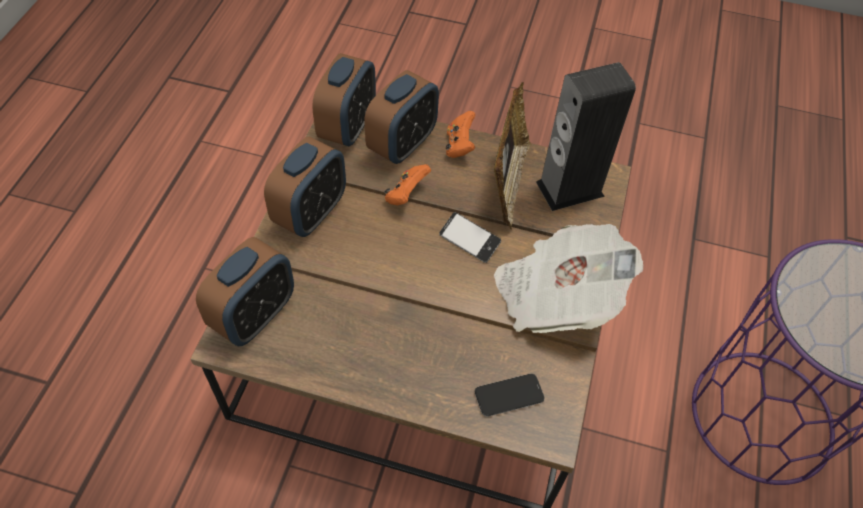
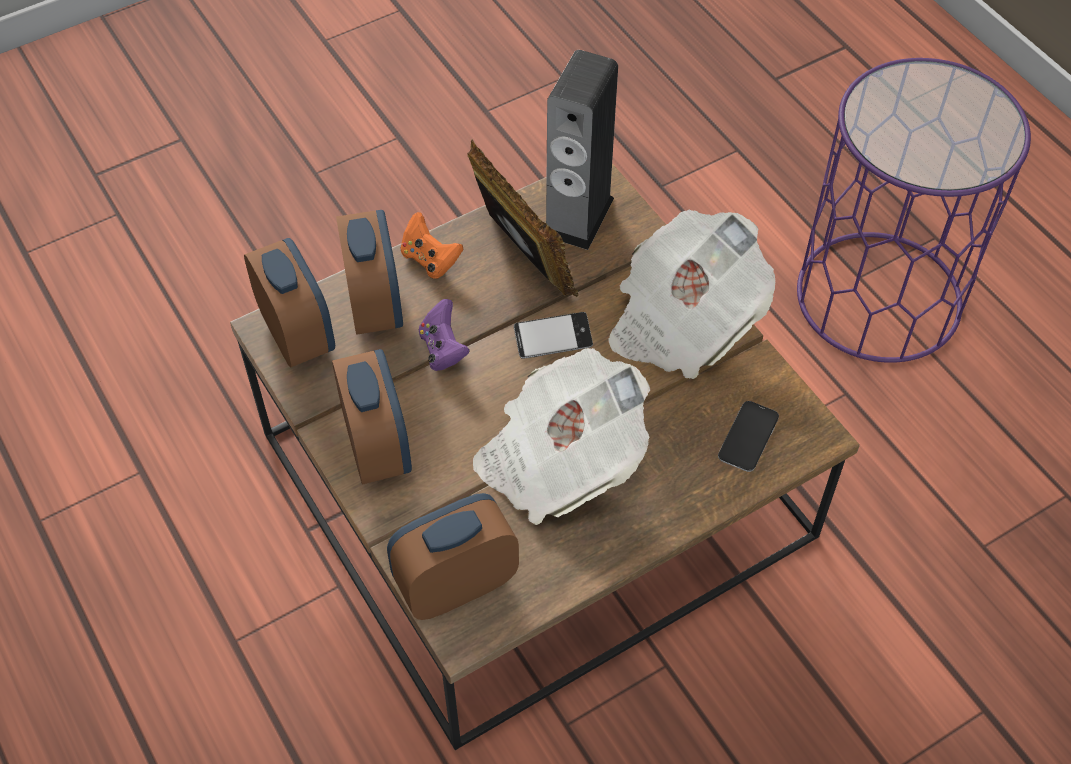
camera: 45 degrees left, 0 degrees up
alarm clock [196,237,294,346] -> alarm clock turned 105 degrees counterclockwise [387,493,519,620]
orange game controller [384,164,431,206] -> purple game controller [419,299,470,371]
none -> newspaper [473,348,650,525]

